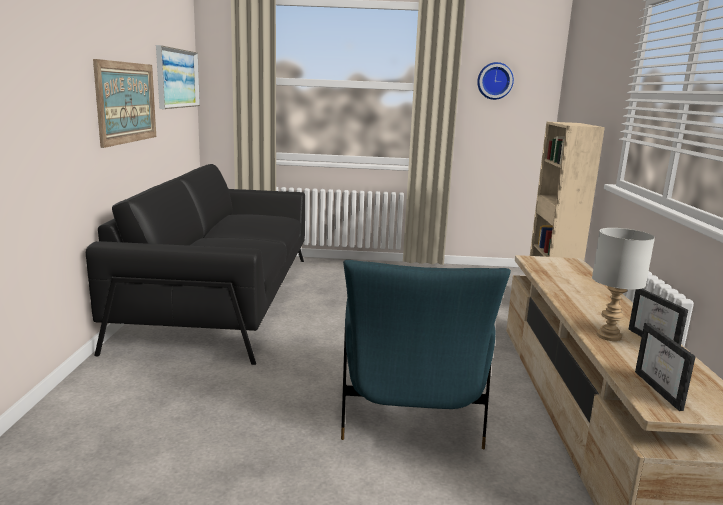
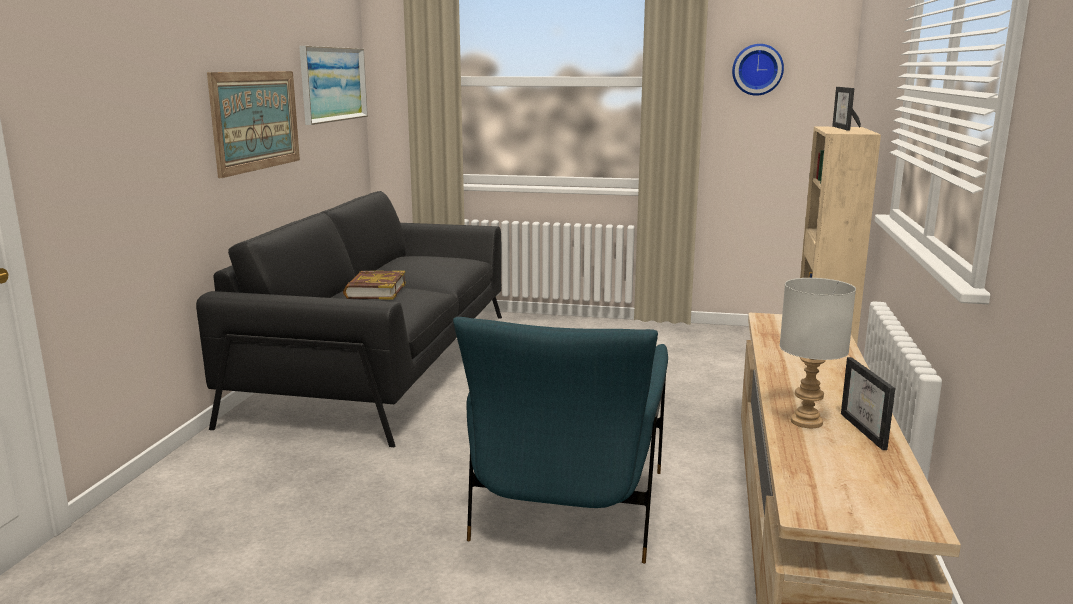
camera: 10 degrees right, 0 degrees up
picture frame [635,323,696,411] -> picture frame moved to [832,87,861,130]
none -> book [343,271,406,299]

